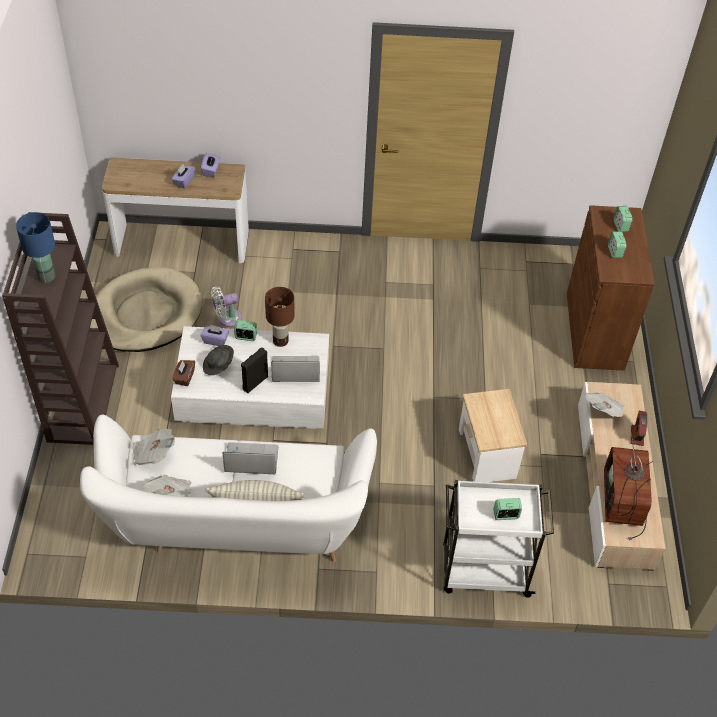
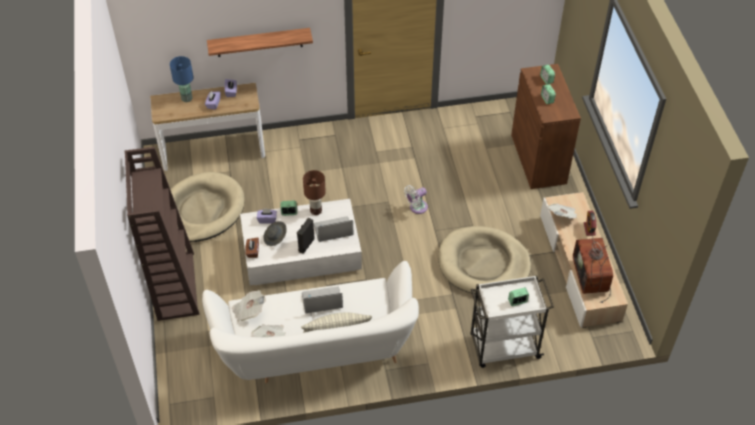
camera: 10 degrees left, 0 degrees up
blue table lamp [16,212,55,283] -> blue table lamp moved to [170,56,193,102]
white fan [211,287,242,327] -> white fan moved to [404,185,428,214]
side table [459,389,527,482] -> beige dog bed [438,226,531,294]
none -> shelf [207,28,313,57]

